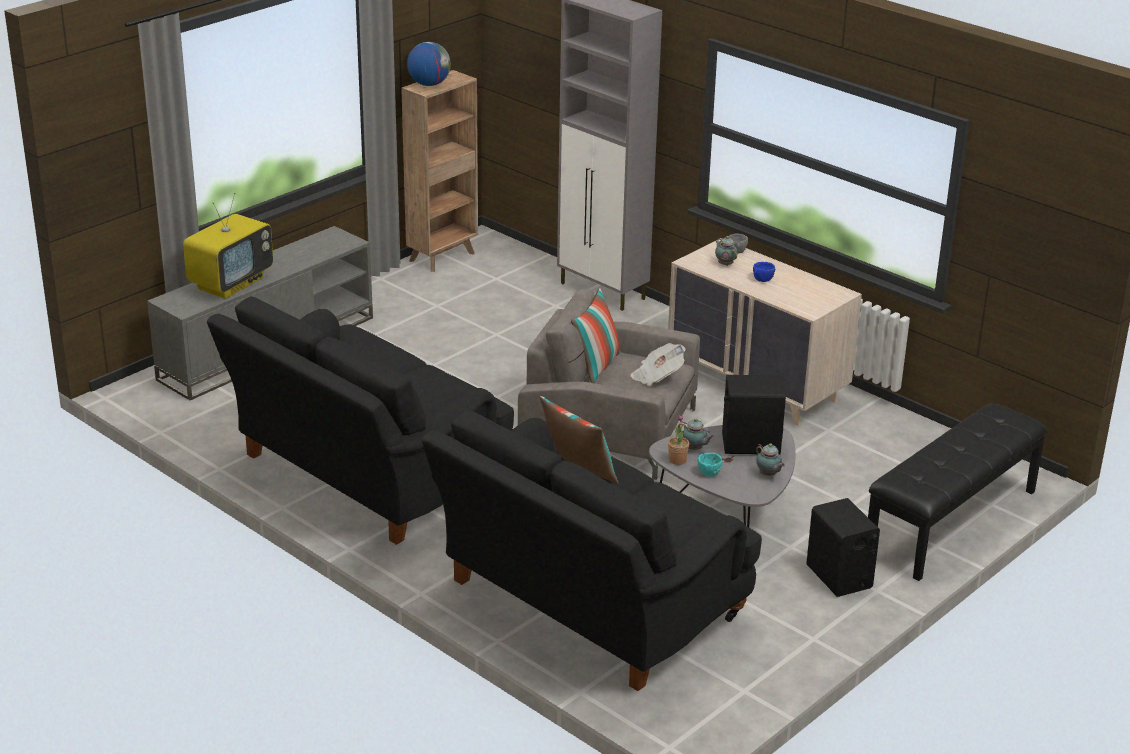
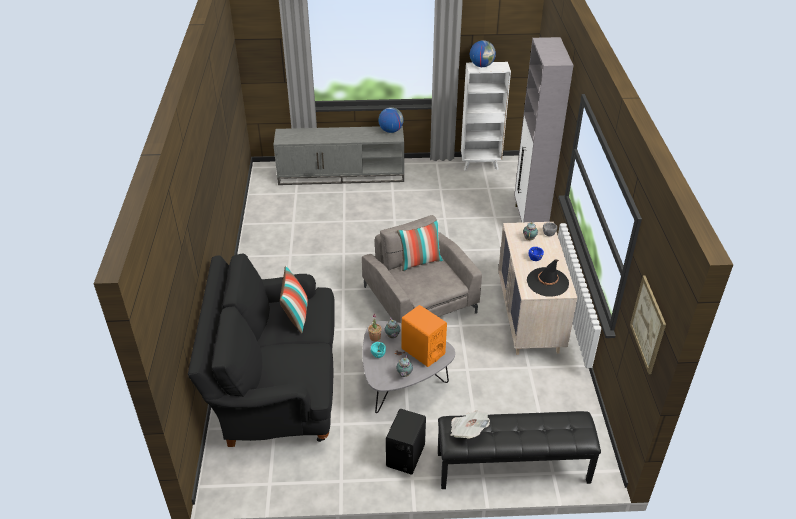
camera: 45 degrees right, 10 degrees up
television [183,193,273,299] -> none
black sofa [207,297,514,545] -> none
brown bookcase [401,70,478,272] -> white bookcase [461,62,511,171]
newspaper [631,343,686,386] -> newspaper moved to [450,411,490,439]
black speaker [722,375,786,454] -> orange speaker [401,305,447,367]
none -> globe [379,107,403,133]
none -> black hat [527,259,569,297]
none -> picture [630,276,666,374]

